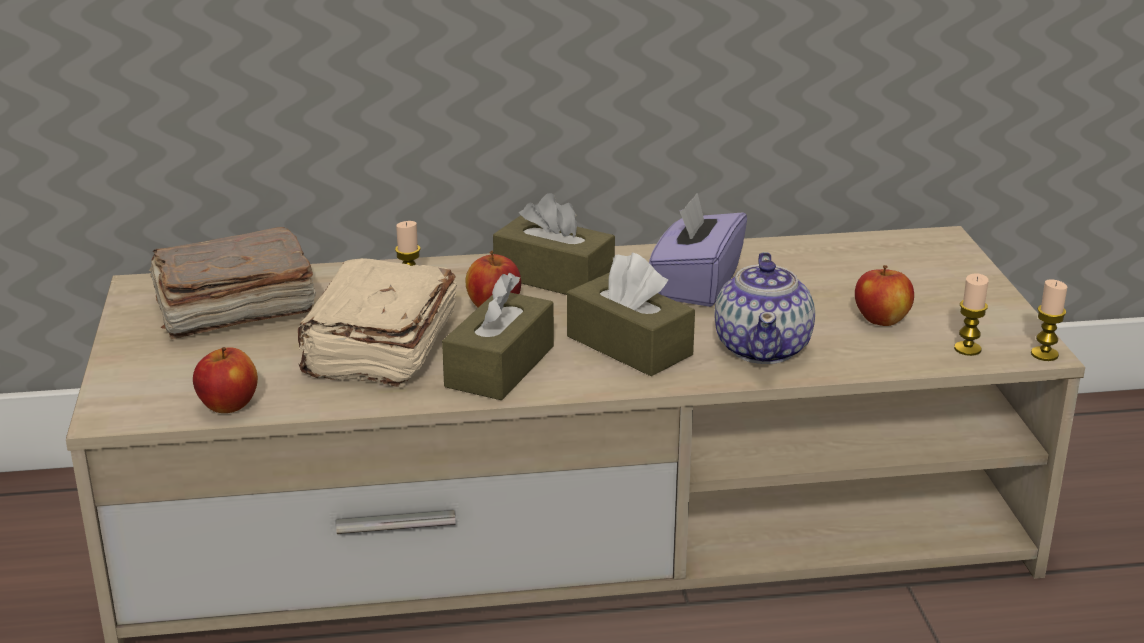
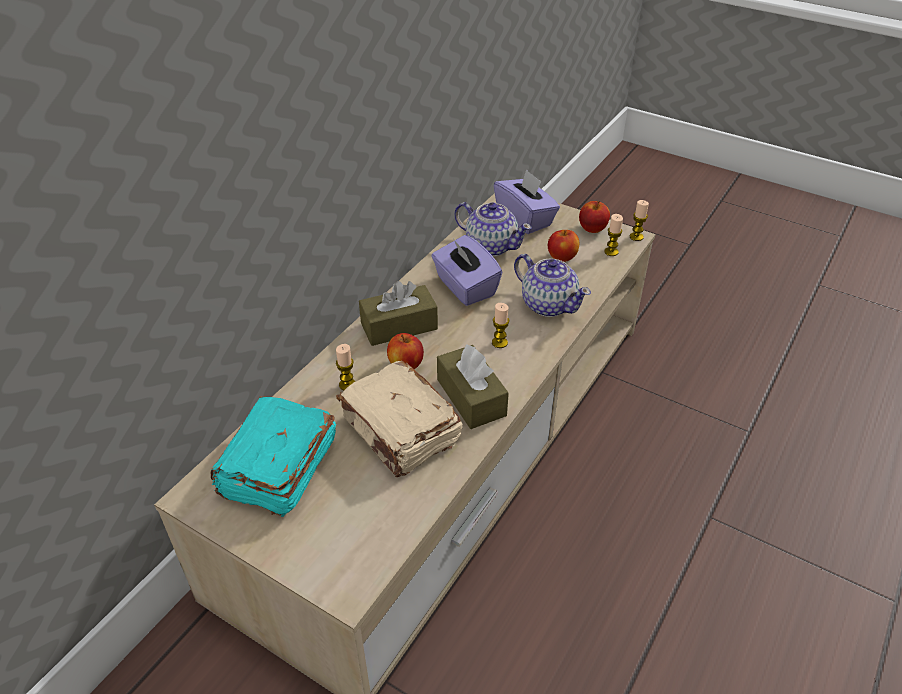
camera: 50 degrees left, 15 degrees up
brown book [149,227,316,339] -> turquoise book [211,396,336,517]
apple [193,347,258,413] -> apple moved to [579,201,610,233]
brown tissue box [567,253,695,376] -> candle [492,303,509,348]
none -> teapot [454,202,532,256]
none -> purple tissue box [494,169,560,234]

